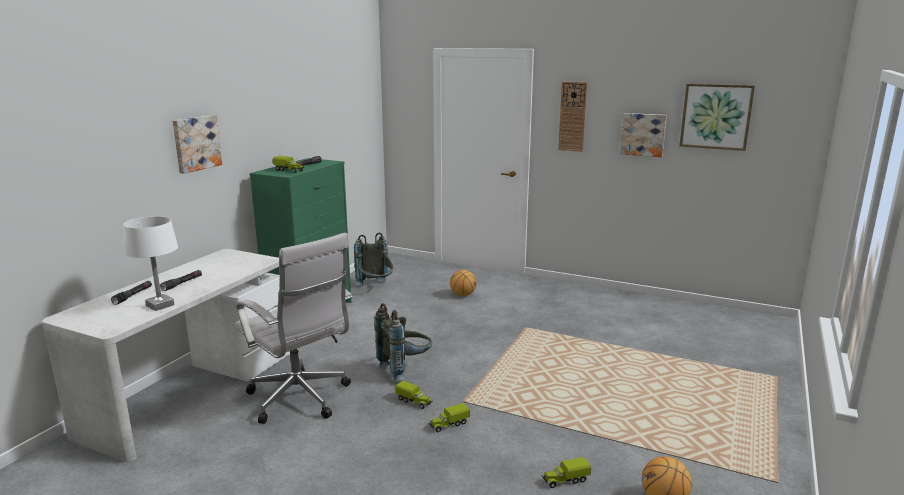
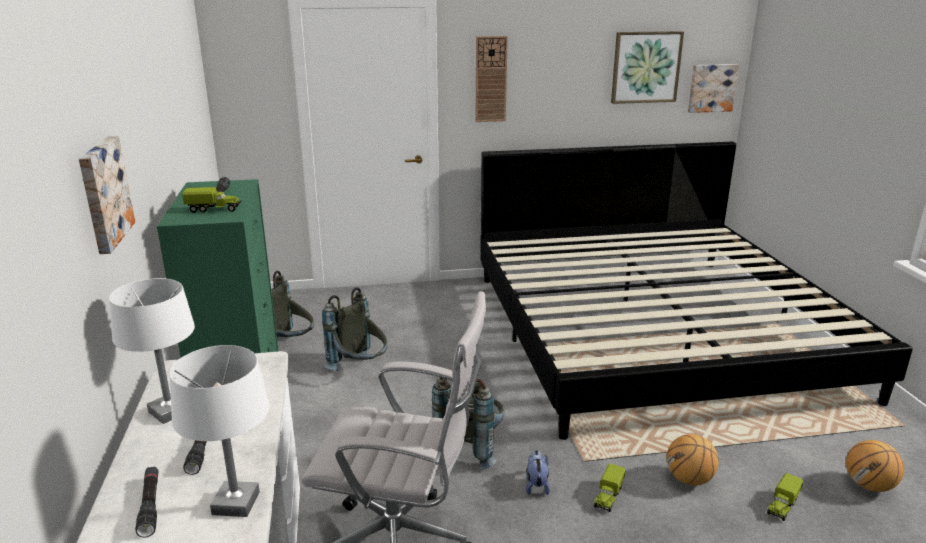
camera: 35 degrees left, 5 degrees up
toy truck [395,381,432,409] -> plush toy [526,450,550,495]
basketball [450,270,476,296] -> basketball moved to [666,434,719,486]
picture [620,113,667,157] -> picture moved to [688,64,739,113]
none -> white table lamp [109,278,195,424]
none -> grey backpack [322,287,388,371]
none -> bed [480,142,913,440]

